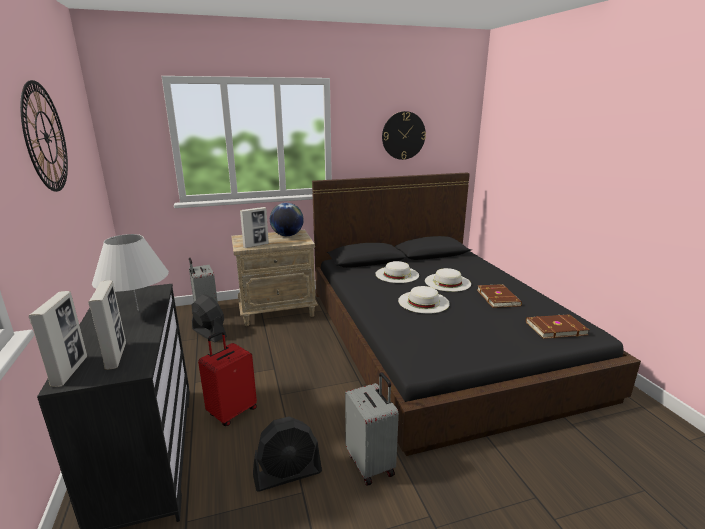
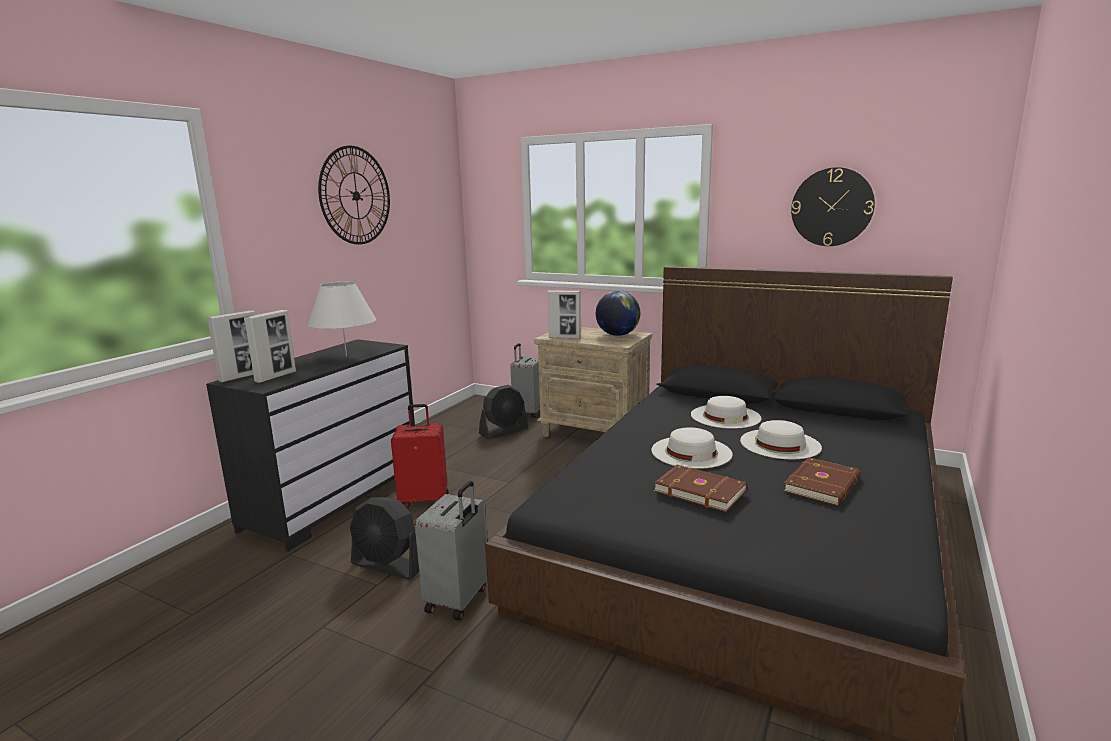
camera: 45 degrees right, 5 degrees down
black fan [192,294,227,342] -> black fan turned 60 degrees clockwise [479,385,528,439]
brown book [526,314,589,339] -> brown book moved to [654,465,747,512]

